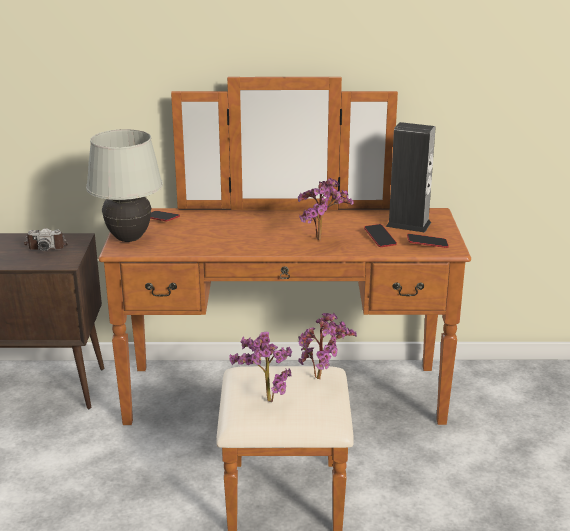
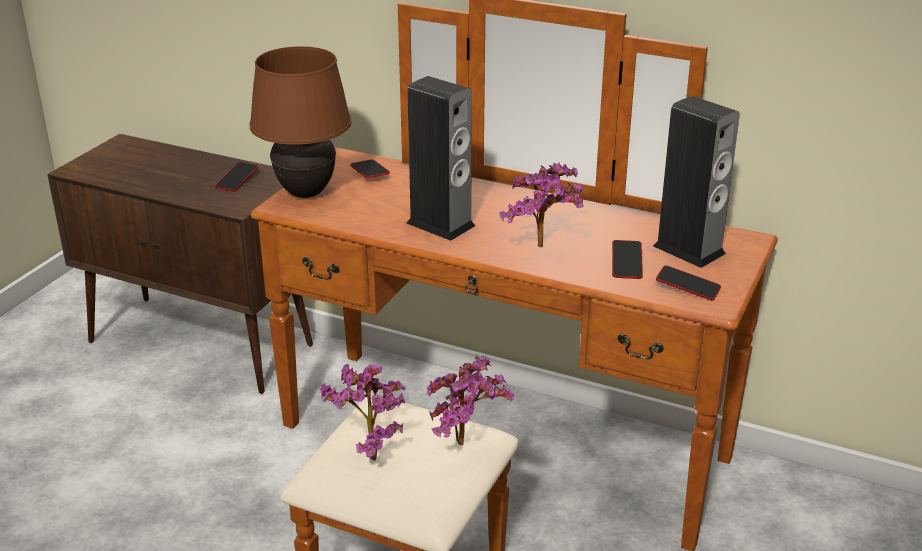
camera: 25 degrees right, 5 degrees up
camera [24,228,68,251] -> phone [215,162,259,192]
white table lamp [86,129,163,242] -> brown table lamp [249,46,352,198]
none -> speaker [407,76,475,241]

